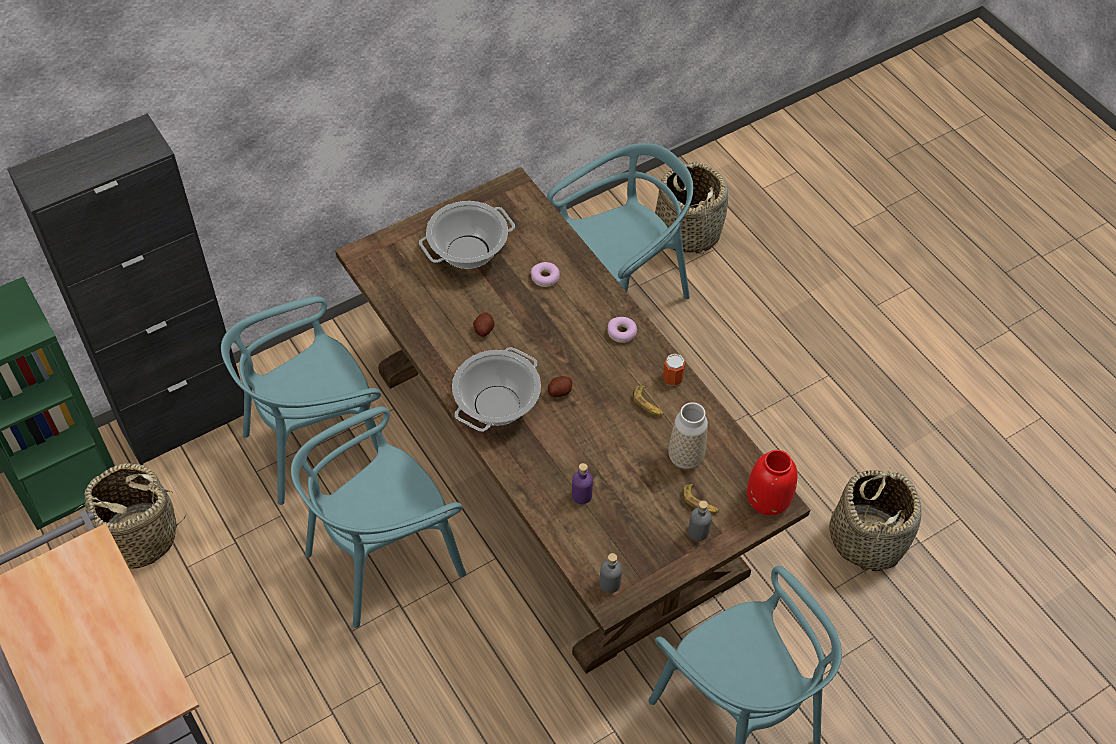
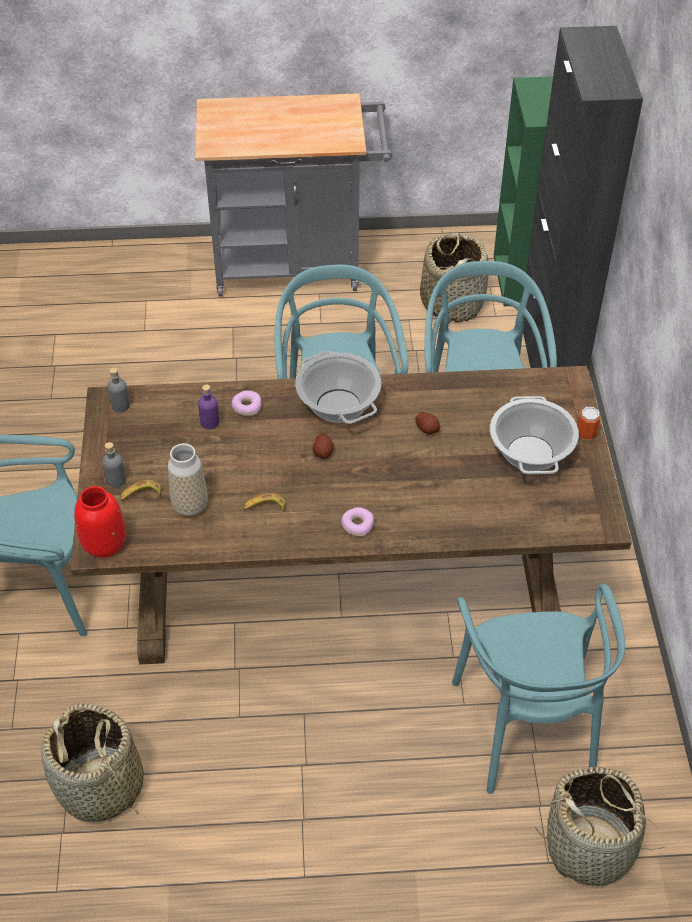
camera: 120 degrees right, 5 degrees down
donut [531,262,560,287] -> donut moved to [231,391,261,416]
can [663,353,686,386] -> can moved to [577,407,600,440]

